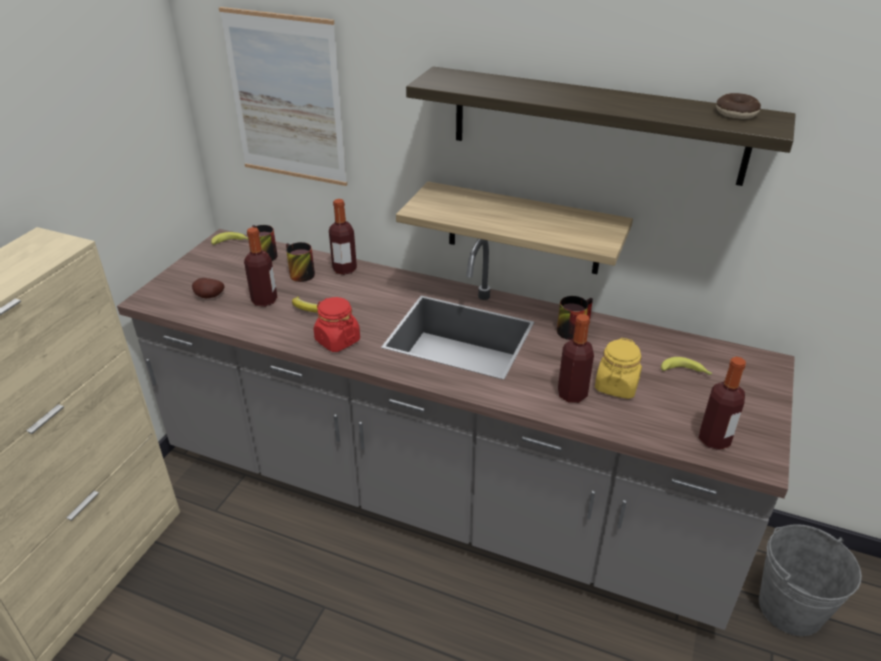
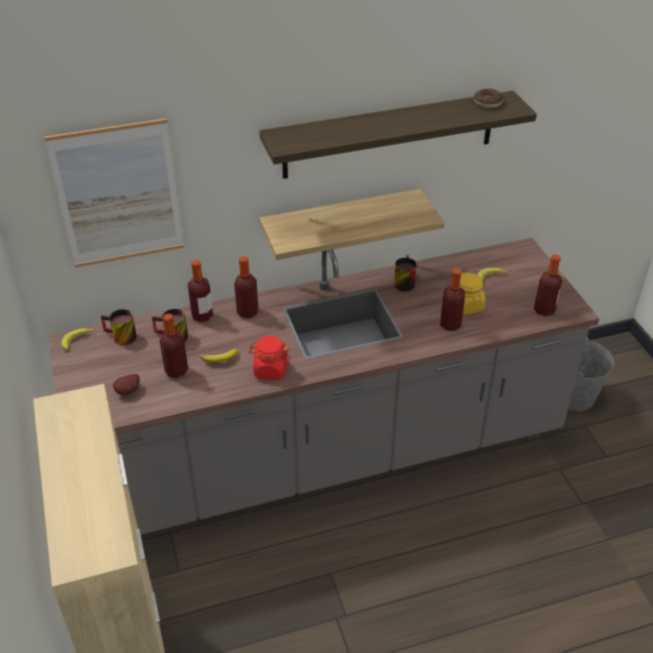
camera: 40 degrees left, 5 degrees up
none -> bottle [234,256,258,319]

